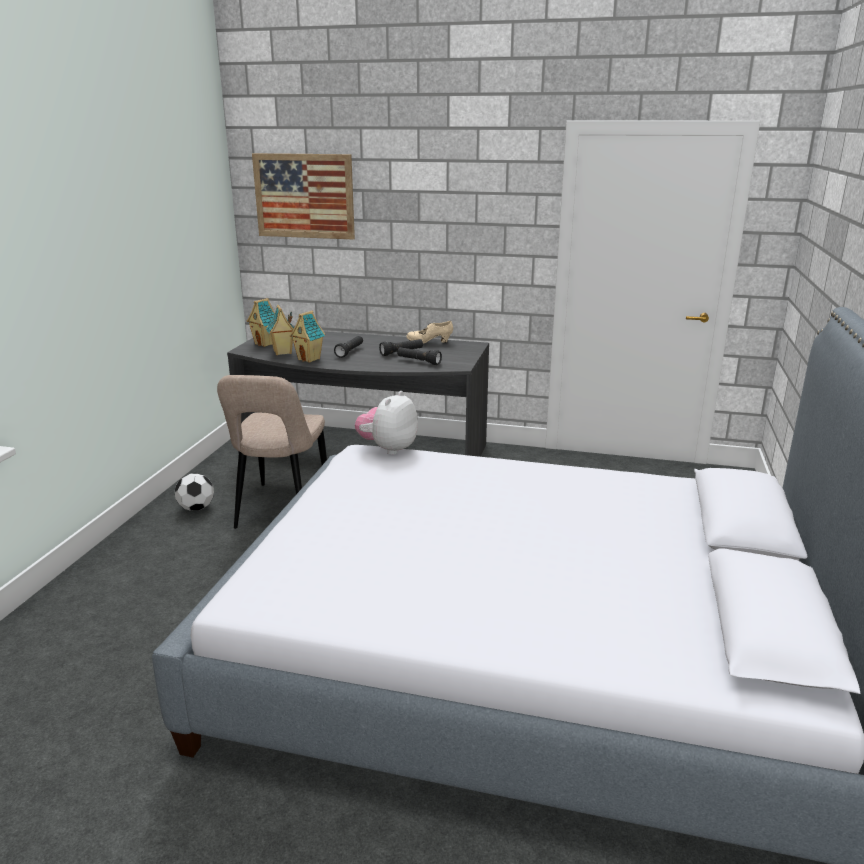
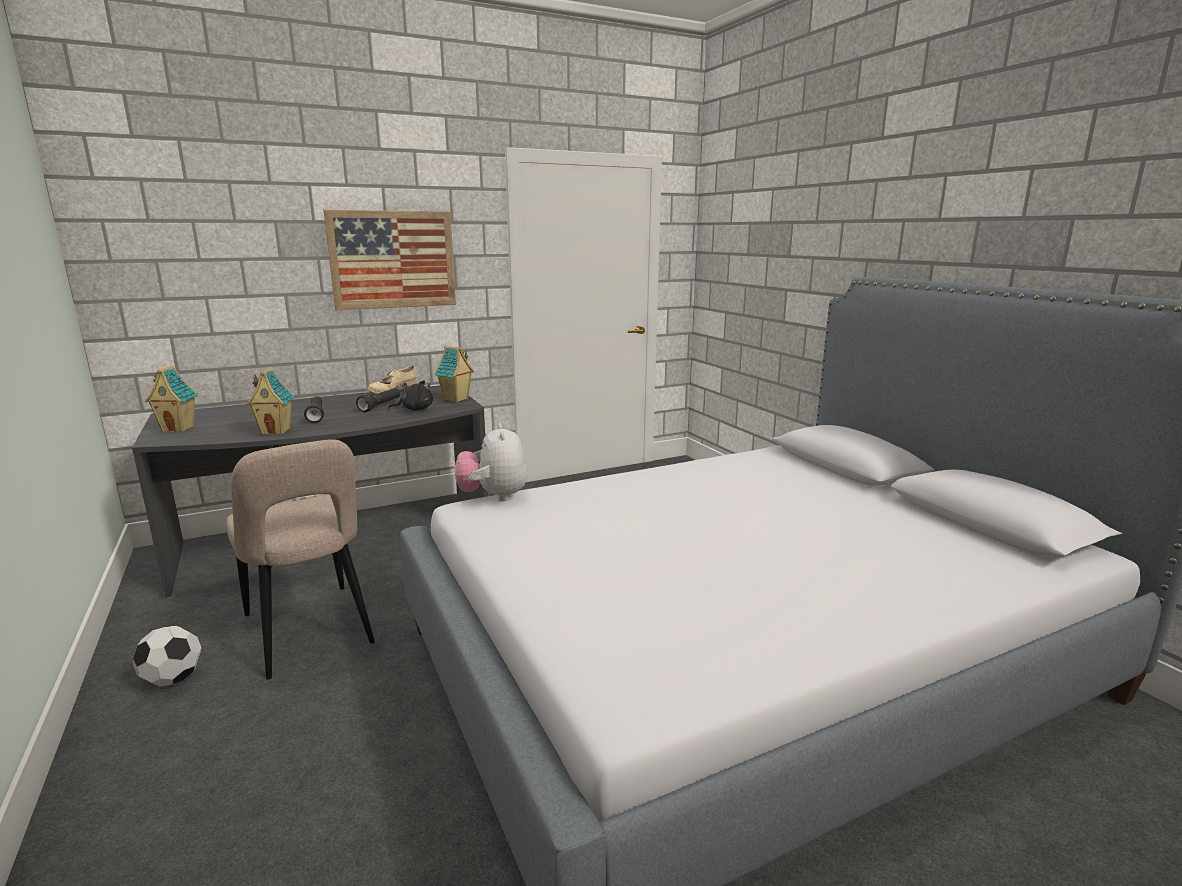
camera: 40 degrees left, 5 degrees down
picture [252,153,355,240] -> picture moved to [323,210,456,310]
toy house [266,305,294,355] -> toy house moved to [434,346,474,402]
black flashlight [397,347,442,365] -> black plush toy [388,380,433,411]

